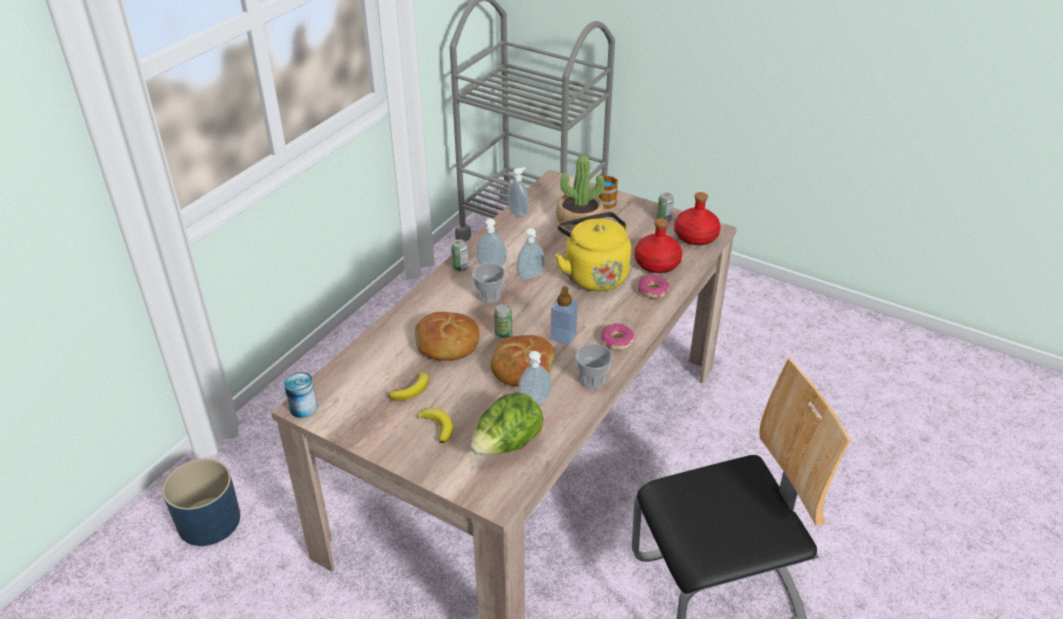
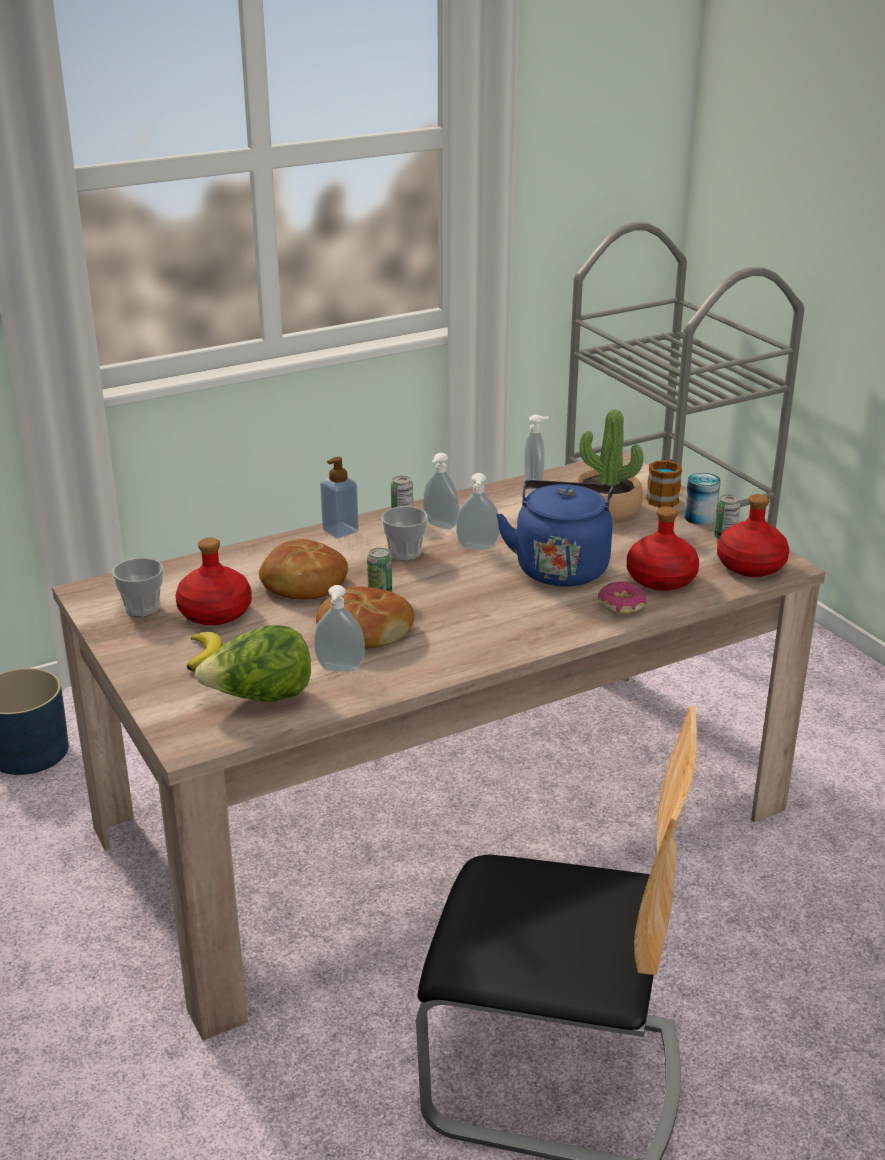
camera: 30 degrees right, 10 degrees down
can [284,372,318,418] -> can moved to [684,473,721,525]
banana [389,372,429,401] -> red bottle [175,537,252,625]
soap dispenser [551,287,578,345] -> soap dispenser moved to [320,457,359,538]
yellow kettle [555,212,631,291] -> blue kettle [496,480,613,587]
cup [575,344,613,389] -> cup moved to [112,558,163,616]
donut [601,324,634,350] -> none

